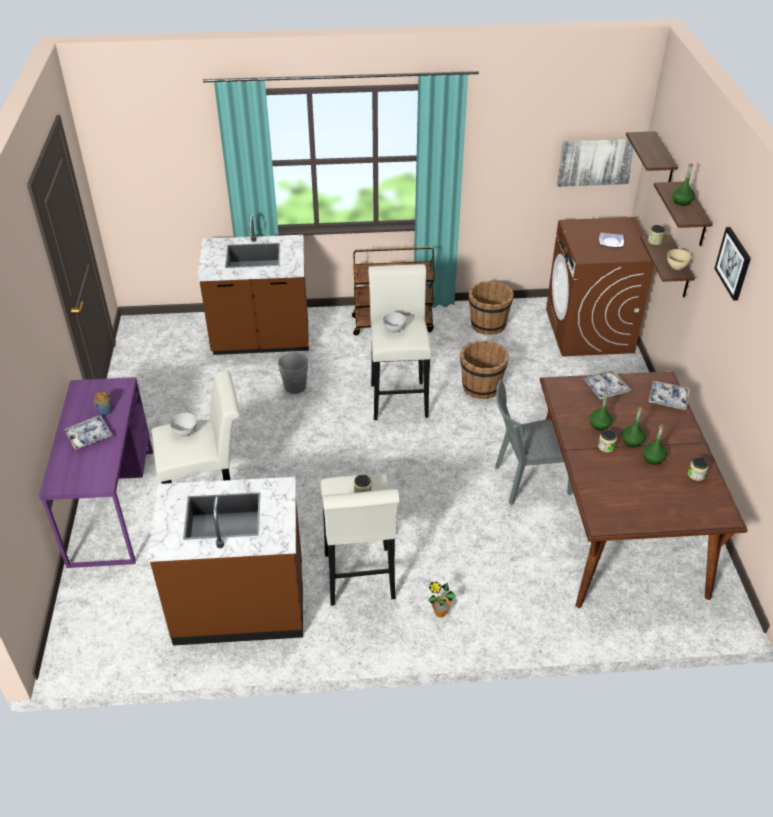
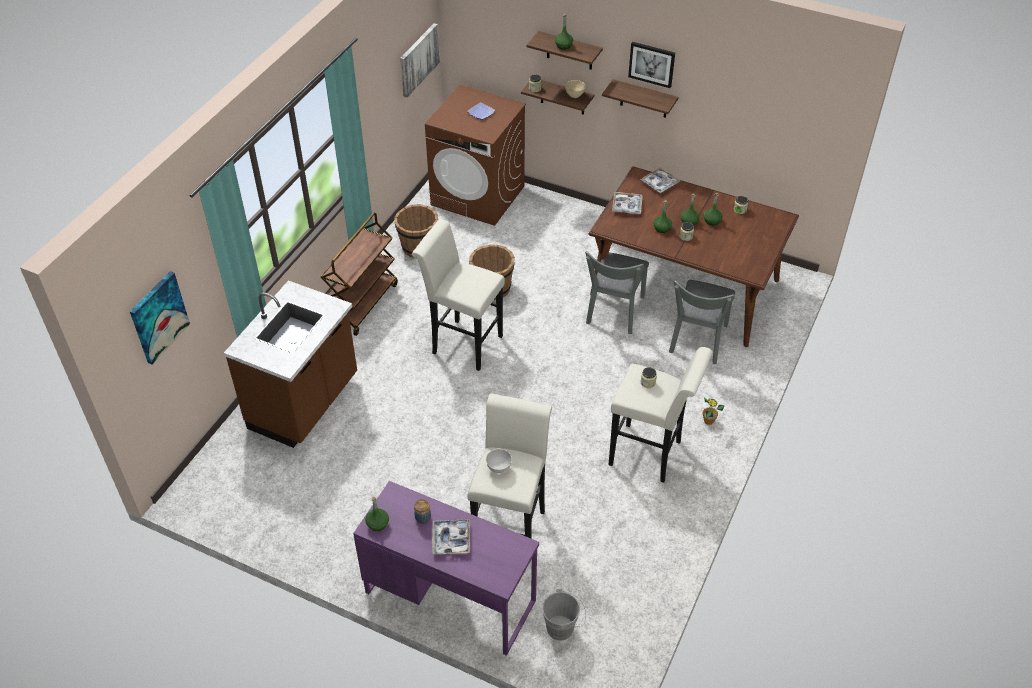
camera: 60 degrees left, 5 degrees up
brown counter [147,477,303,646] -> none
grey bucket [277,352,312,394] -> grey bucket moved to [542,589,586,641]
grey bowl [383,312,406,333] -> none
shelf [626,131,678,182] -> shelf moved to [602,79,678,118]
none -> picture [130,271,190,364]
none -> green bottle [365,497,389,531]
none -> grey chair [669,280,735,364]

